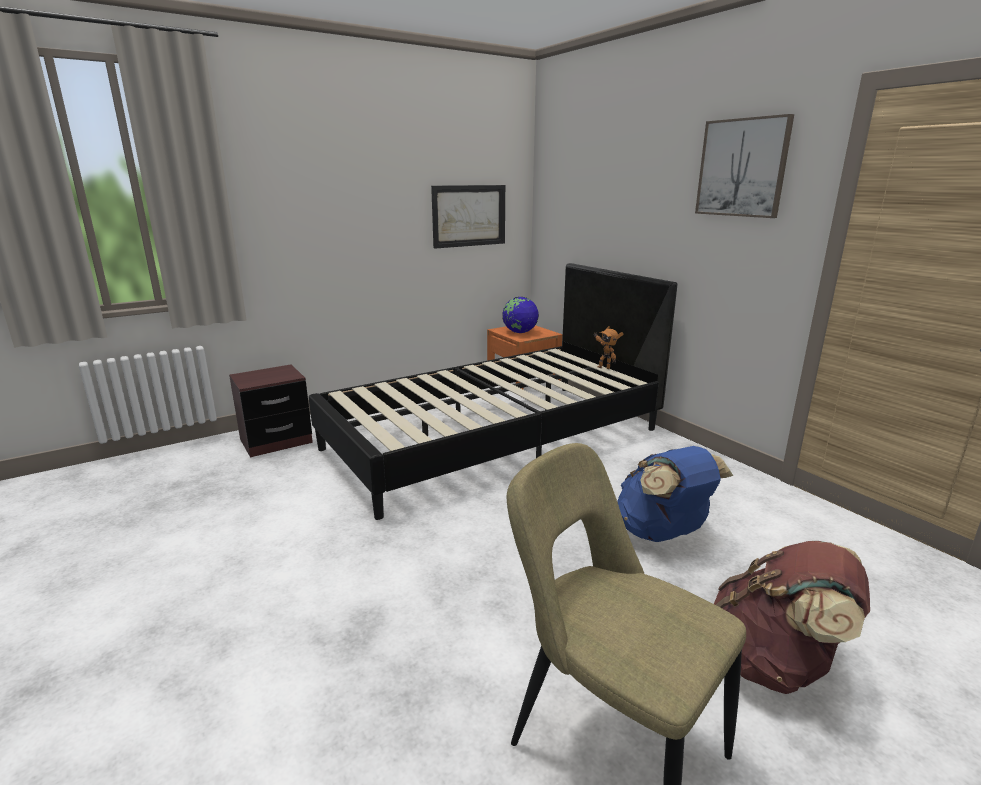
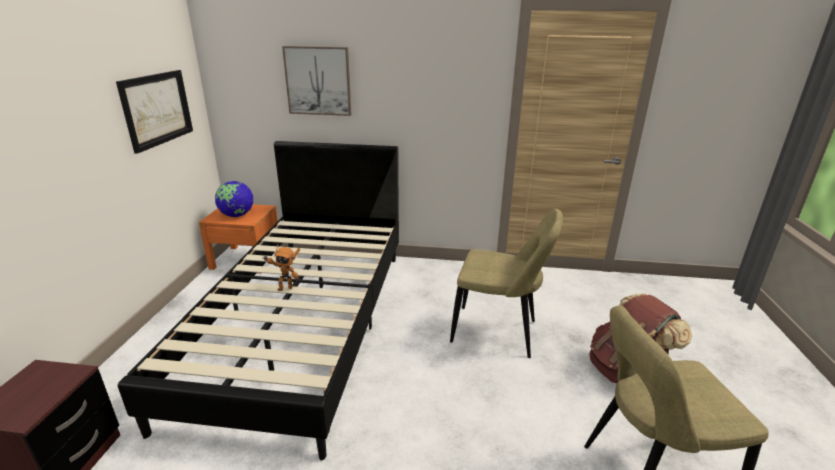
camera: 50 degrees left, 5 degrees up
toy robot [593,326,624,369] -> toy robot moved to [263,244,300,291]
blue backpack [617,446,733,542] -> beige chair [450,209,563,358]
picture [695,114,794,218] -> picture moved to [282,46,352,116]

